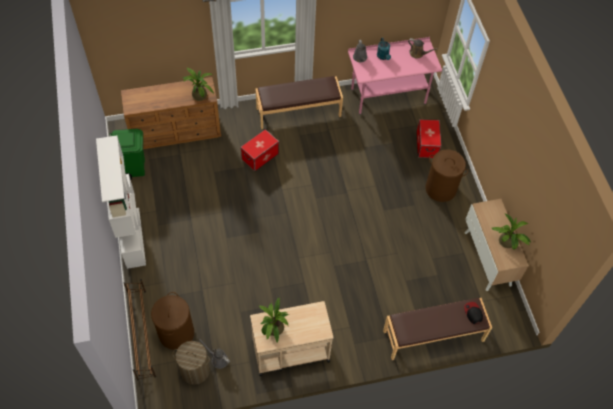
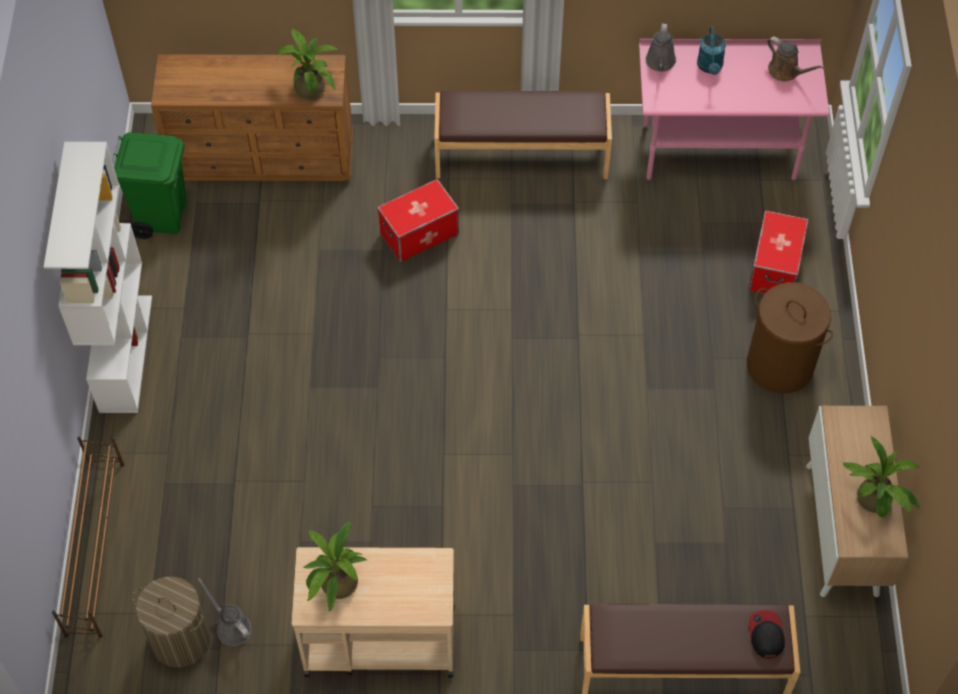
camera: 15 degrees right, 0 degrees up
brown laundry basket [151,292,194,350] -> none

